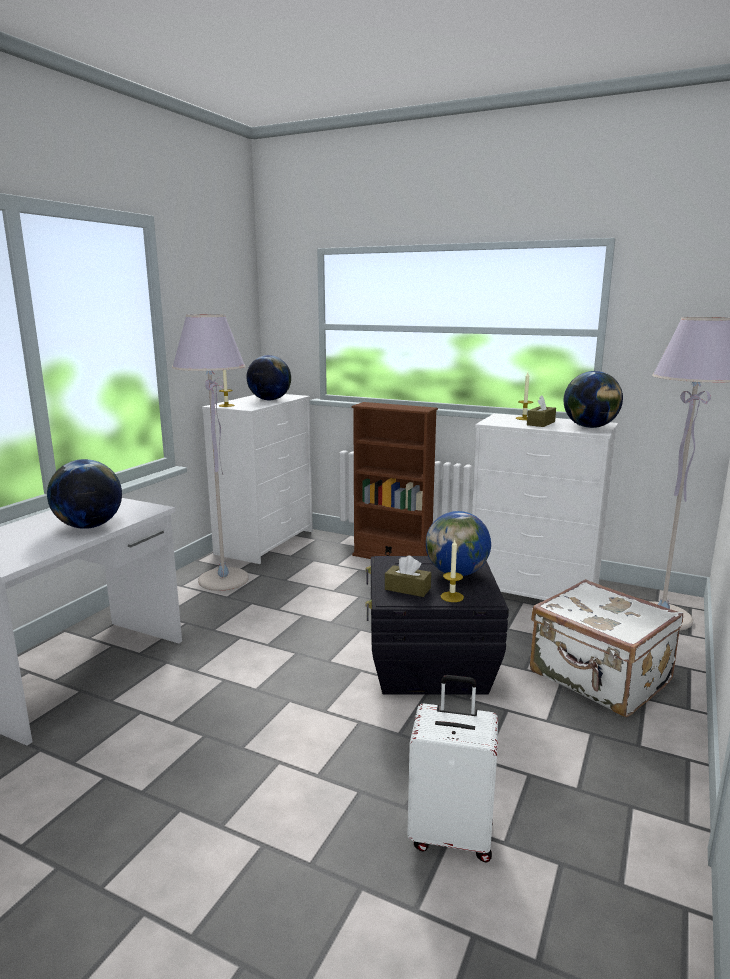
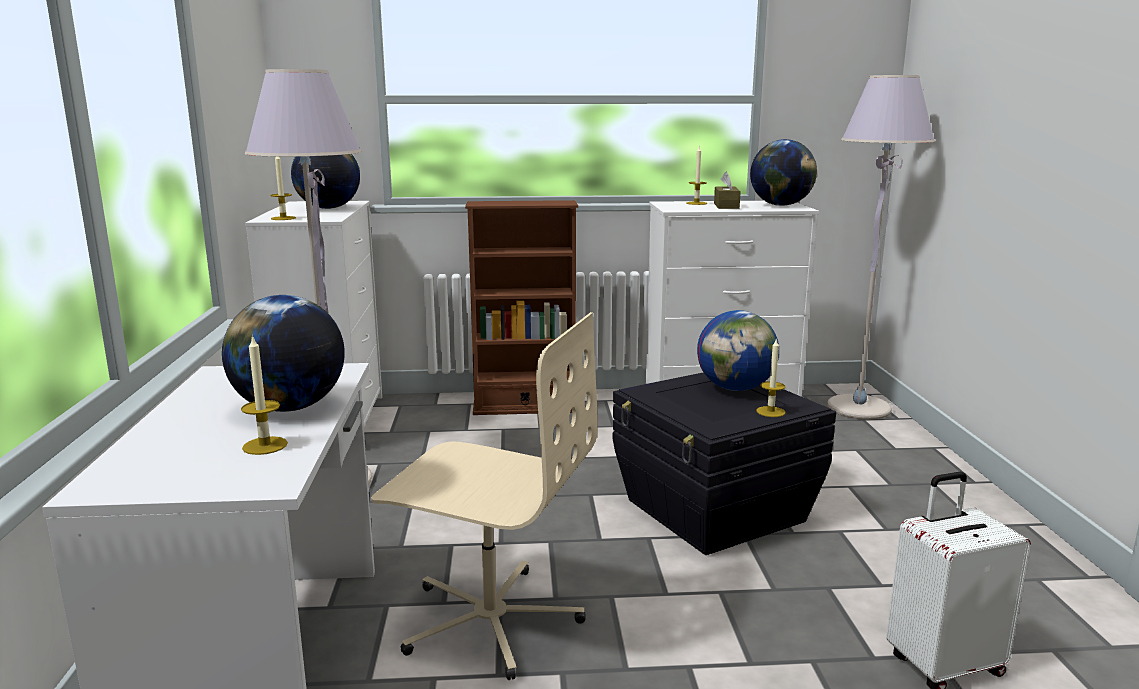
camera: 30 degrees left, 0 degrees up
brown tissue box [385,556,431,597] -> none
white suitcase [530,579,683,717] -> none
none -> candle [241,335,288,455]
none -> beige office chair [372,312,597,680]

